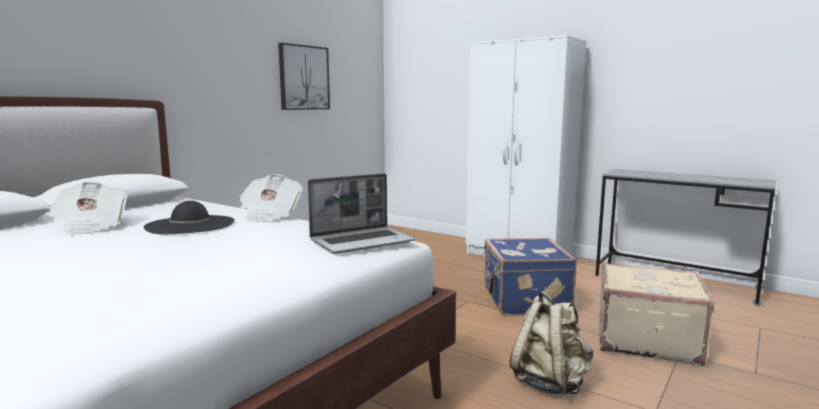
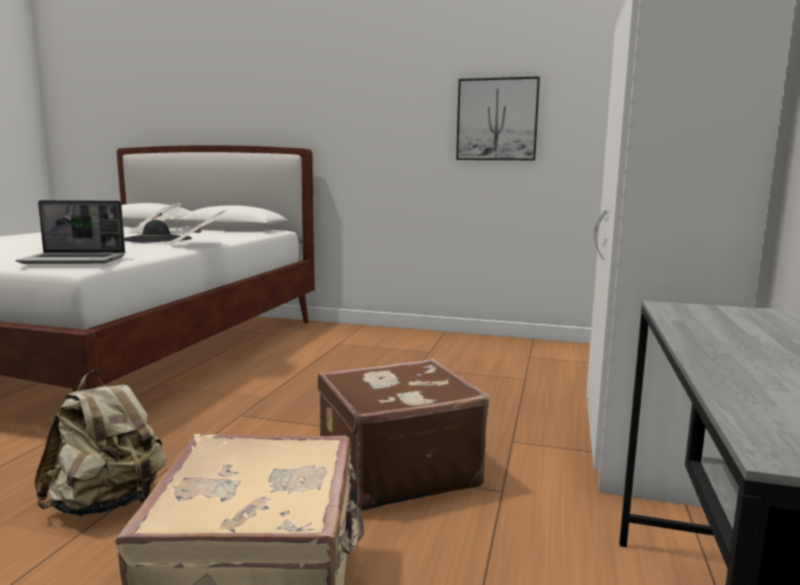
camera: 70 degrees right, 0 degrees up
laptop [308,173,415,254] -> laptop turned 45 degrees counterclockwise [16,200,125,264]
blue suitcase [483,238,577,316] -> brown suitcase [318,359,489,511]

